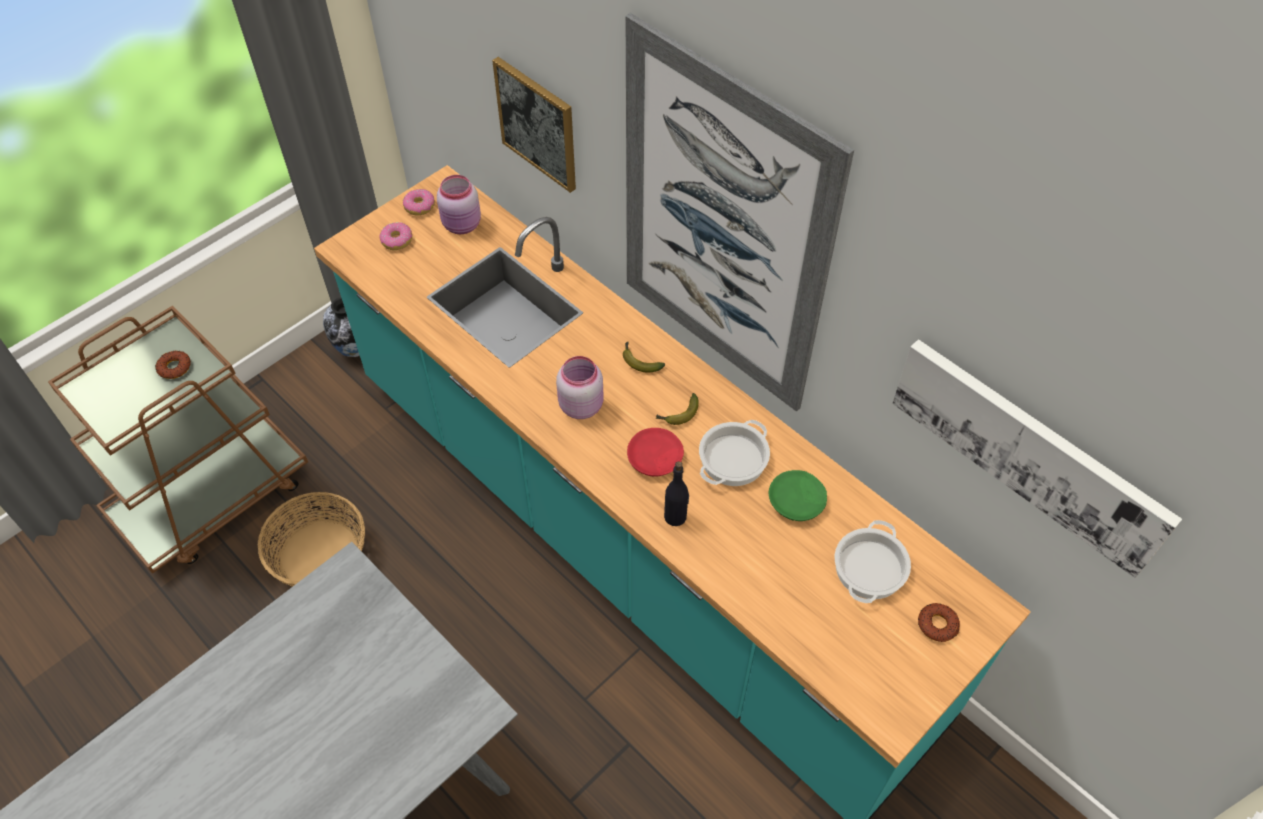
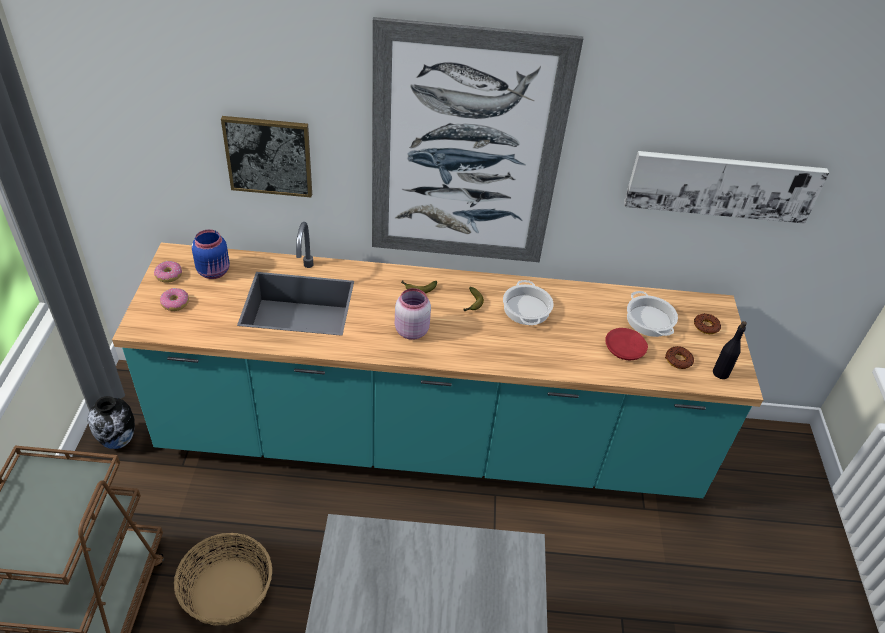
camera: 45 degrees left, 10 degrees down
donut [155,350,191,379] -> donut moved to [665,346,694,369]
pink jar [437,175,481,234] -> blue jar [192,229,230,279]
red plate [627,428,684,477] -> red plate moved to [605,328,648,360]
black bottle [664,461,689,526] -> black bottle moved to [713,321,747,379]
green plate [769,470,827,521] -> none

